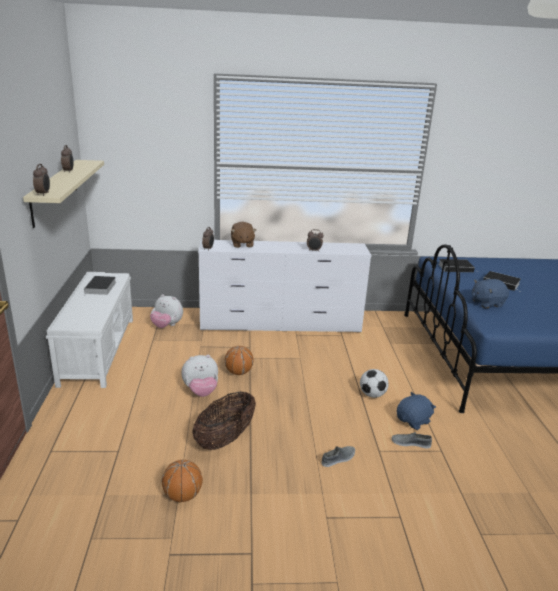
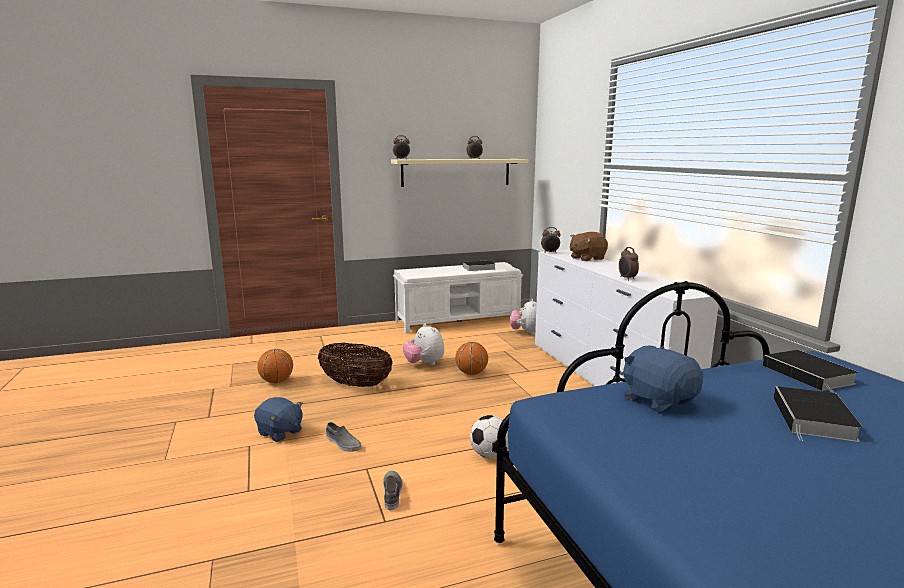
camera: 75 degrees right, 10 degrees down
blue plush toy [396,392,436,430] -> blue plush toy moved to [254,397,303,442]

